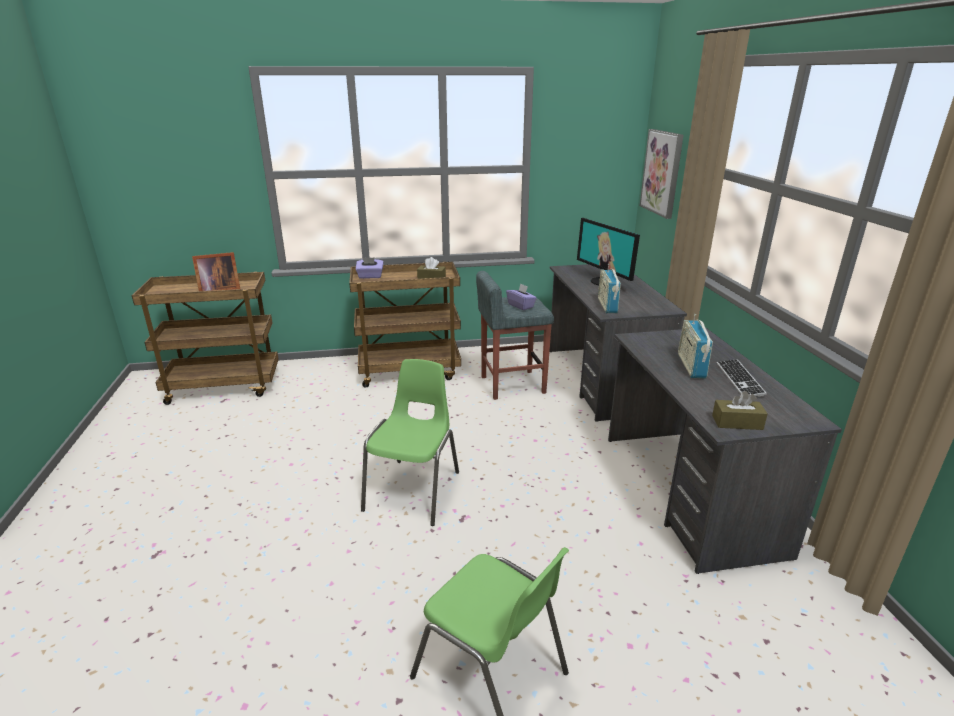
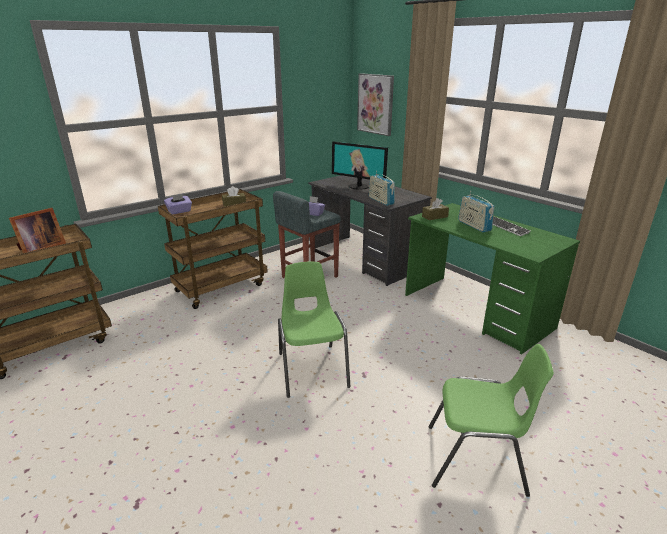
camera: 30 degrees left, 0 degrees up
grey desk [608,328,842,574] -> green desk [405,203,580,354]
brown tissue box [712,391,768,430] -> brown tissue box moved to [422,198,449,220]

